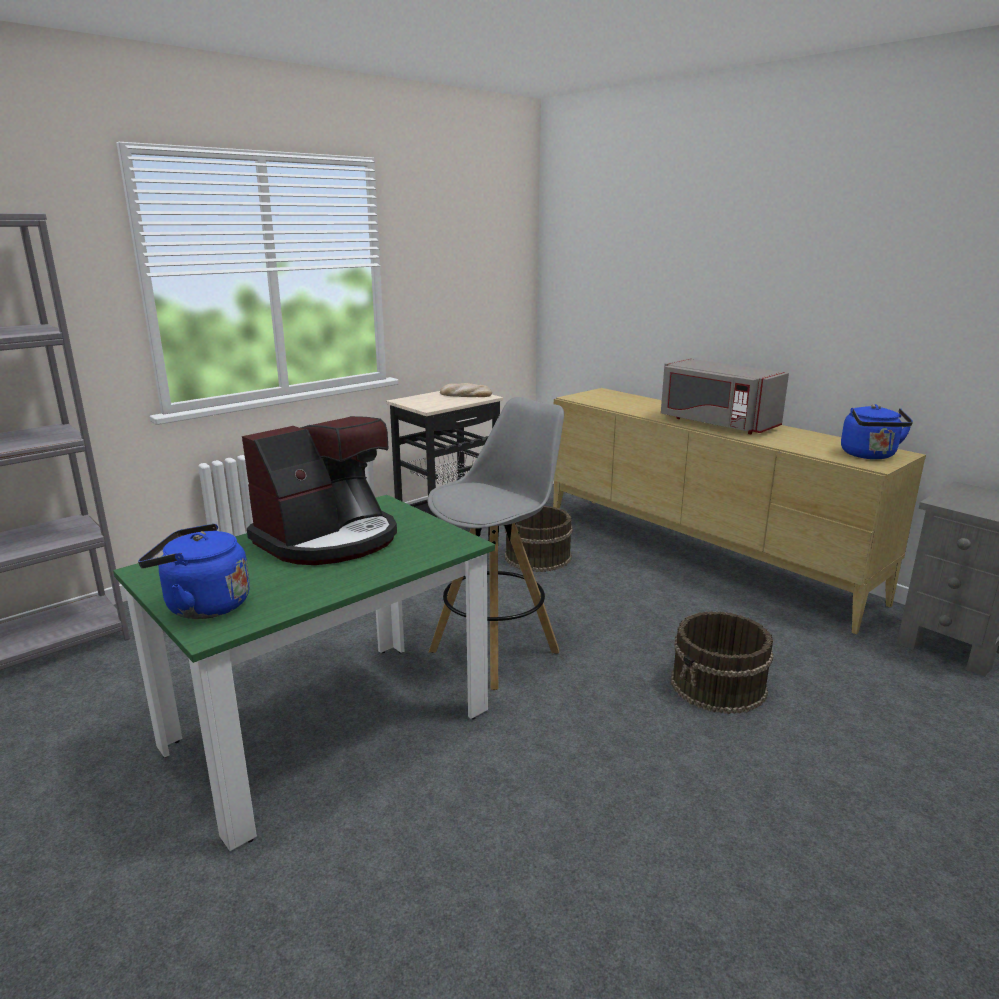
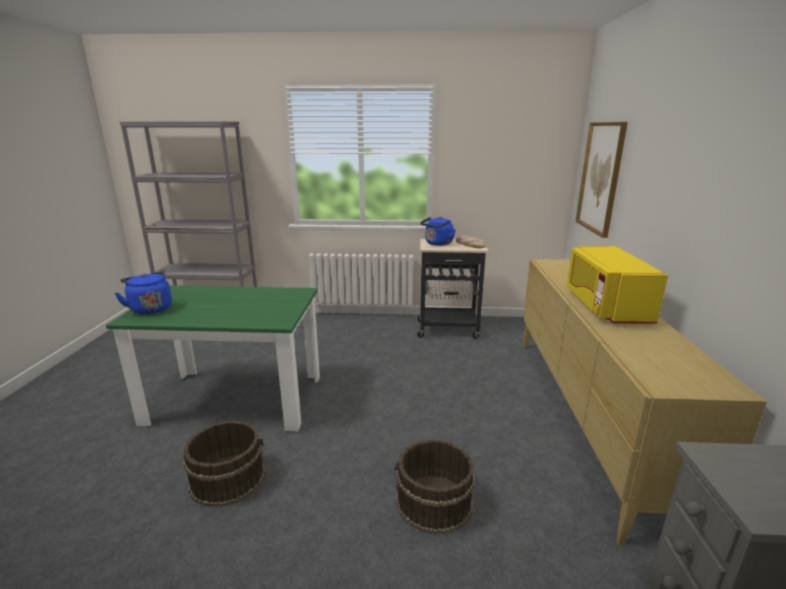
camera: 45 degrees right, 0 degrees up
coffee machine [242,416,397,565] -> none
grey stool [428,397,564,690] -> none
brown bucket [505,506,573,572] -> brown bucket moved to [183,421,265,507]
grey microwave [661,358,789,434] -> yellow microwave [567,246,668,324]
blue kettle [841,404,913,459] -> blue kettle moved to [420,217,455,246]
none -> picture [576,122,628,238]

